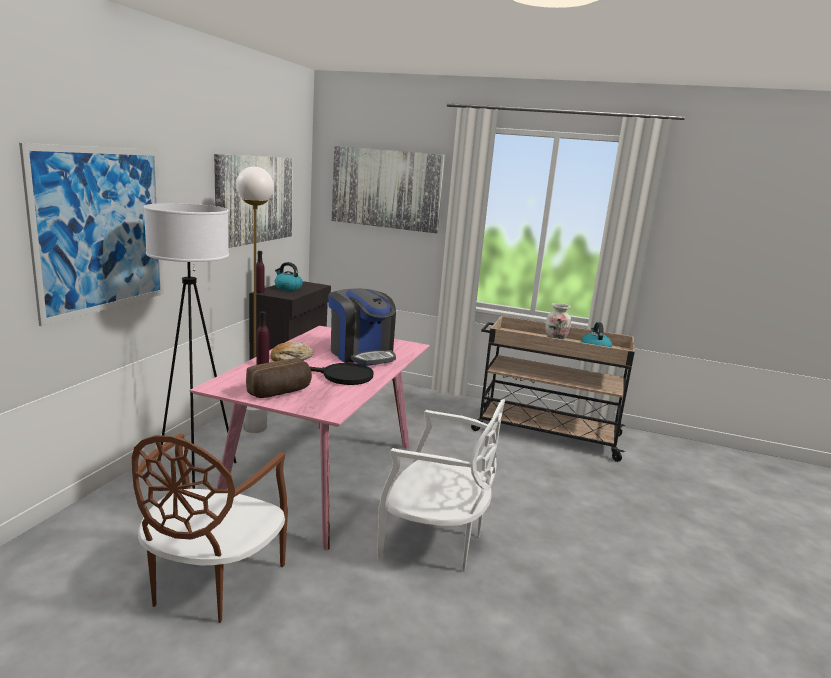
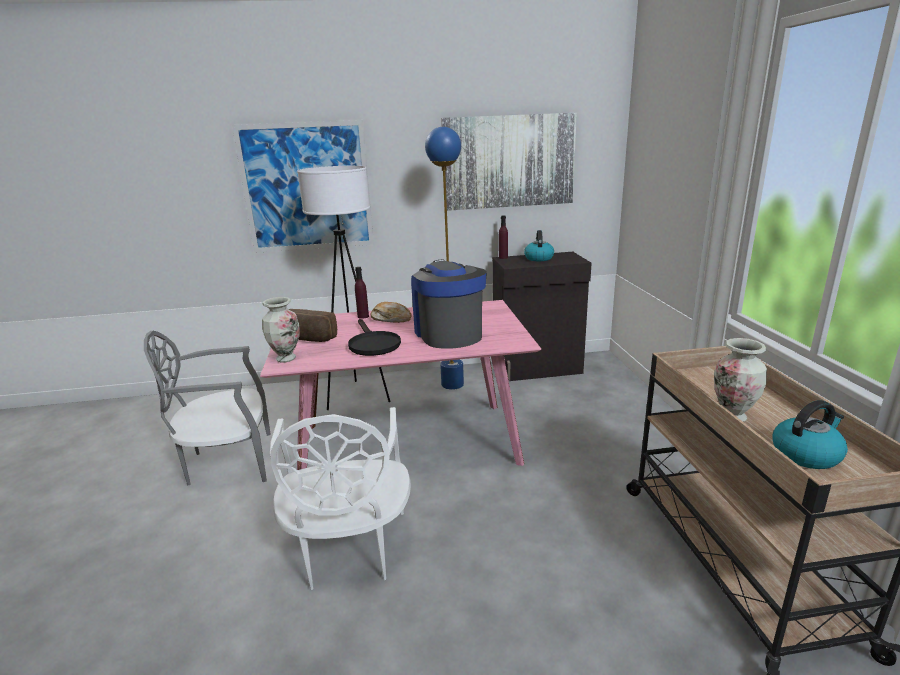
camera: 65 degrees right, 5 degrees up
brown chair [132,434,288,623] -> grey chair [144,331,271,485]
white floor lamp [236,167,274,433] -> blue floor lamp [425,127,464,390]
coffee machine [328,288,396,366] -> coffee machine turned 135 degrees clockwise [411,260,487,349]
picture [332,146,445,233] -> none
none -> vase [262,297,300,363]

